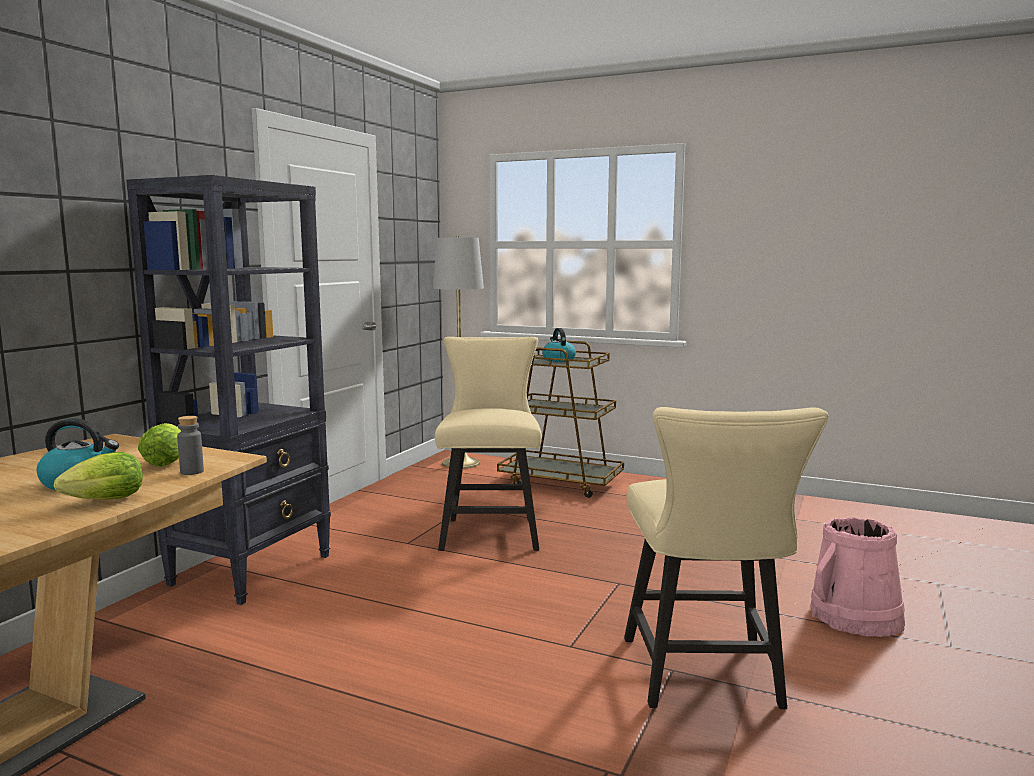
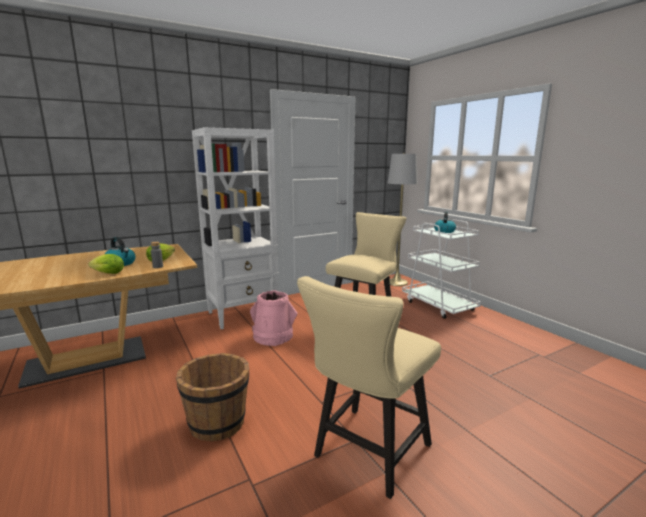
camera: 35 degrees right, 5 degrees up
black bookcase [126,175,331,605] -> white bookcase [192,127,279,329]
brown cart [497,341,624,498] -> white cart [402,219,481,319]
pink bucket [810,517,905,637] -> pink bucket moved to [250,290,297,346]
none -> brown bucket [176,353,249,441]

